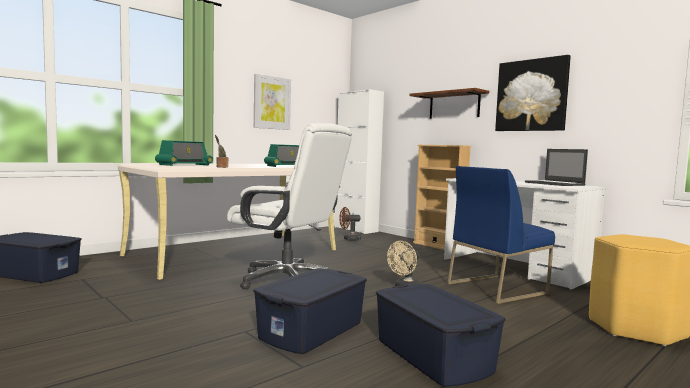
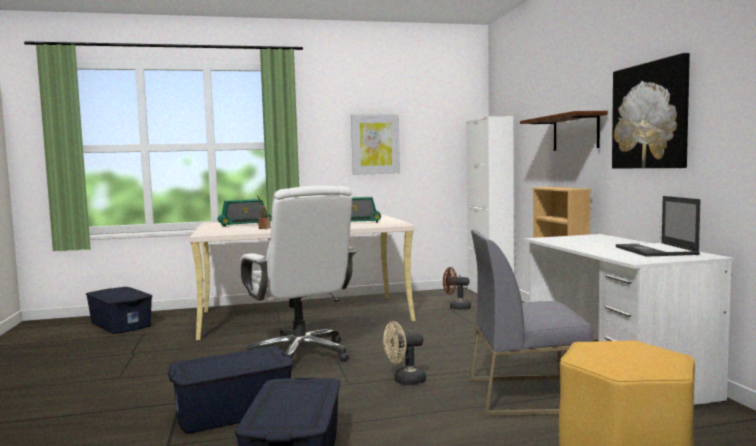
camera: 30 degrees right, 0 degrees up
blue chair [447,166,555,304] -> grey chair [470,230,593,416]

